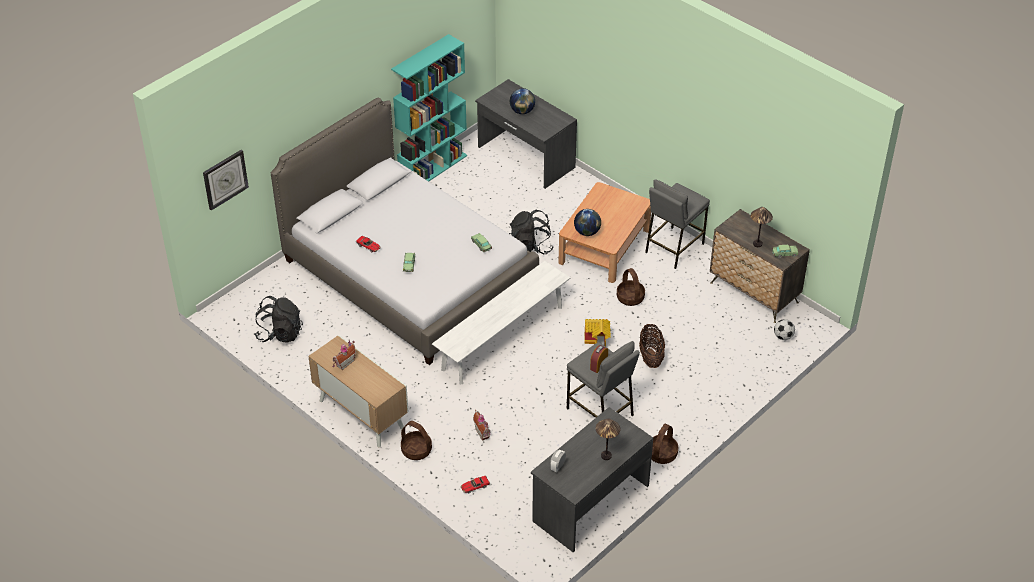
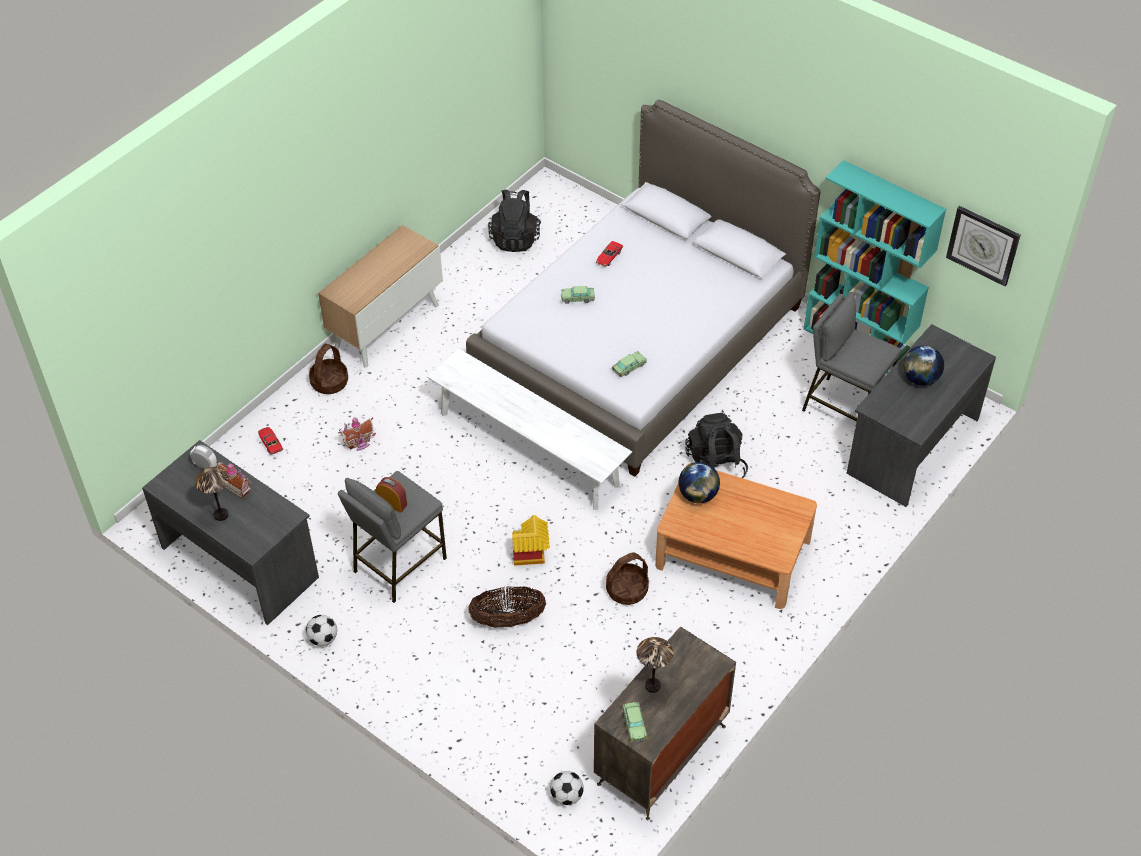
camera: 85 degrees right, 5 degrees up
wall clock [203,150,249,211] -> wall clock moved to [946,206,1021,286]
toy house [332,340,356,370] -> toy house moved to [216,461,251,499]
grey stool [645,179,710,269] -> grey stool moved to [802,292,901,422]
basket [651,424,678,464] -> football [306,615,337,646]

